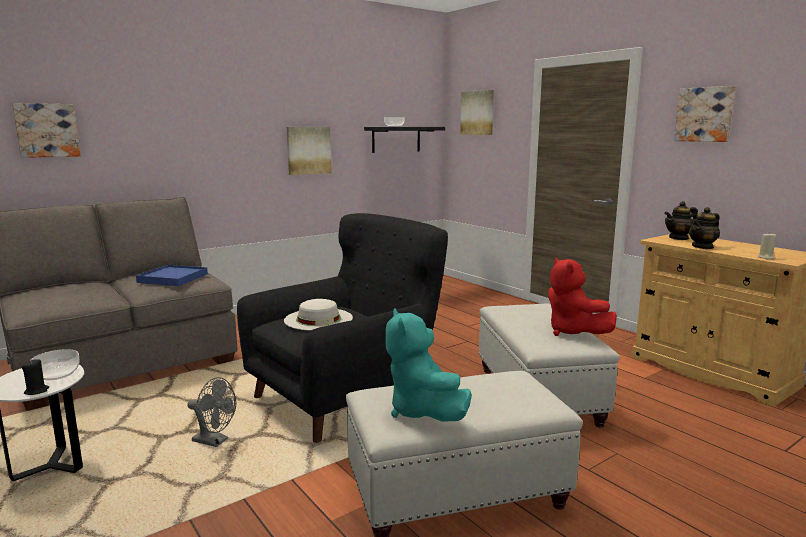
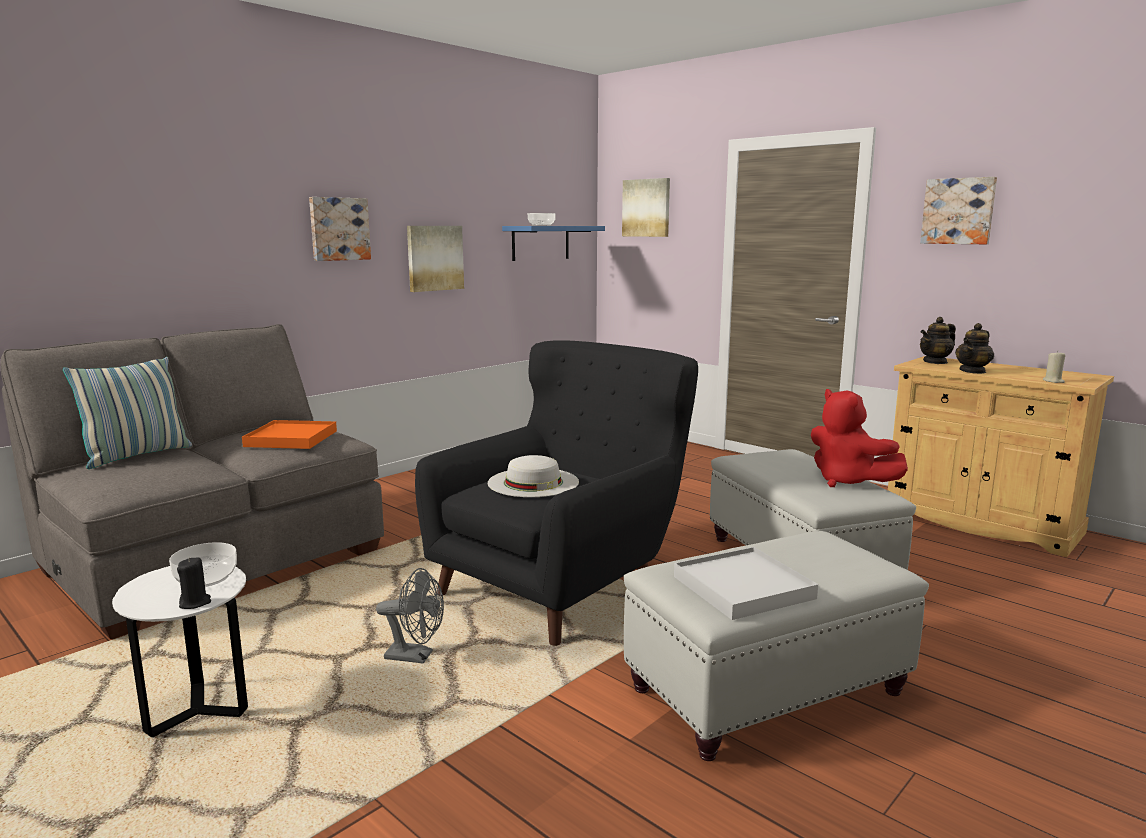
camera: 10 degrees left, 0 degrees up
picture [12,103,81,158] -> picture moved to [309,197,371,261]
blue tray [136,265,208,286] -> orange tray [242,420,337,449]
black shelf [364,127,445,153] -> blue shelf [502,226,605,261]
turquoise plush toy [386,309,472,422] -> white tray [674,547,818,620]
none -> pillow [63,357,192,469]

